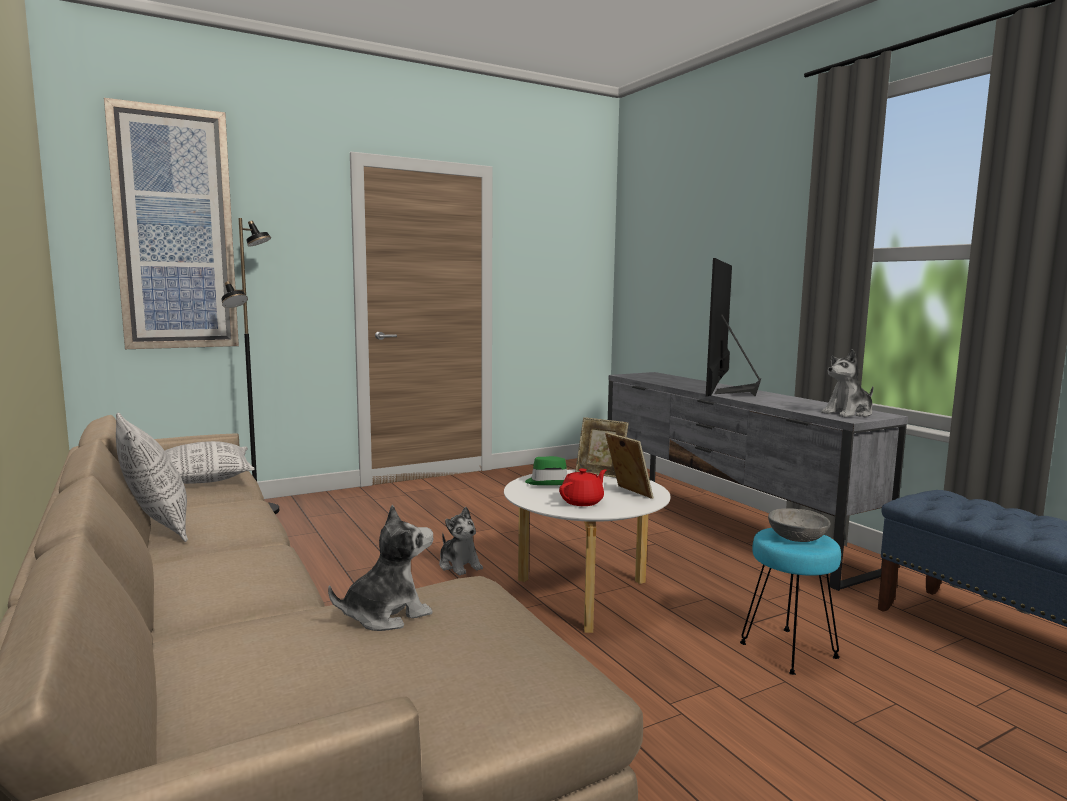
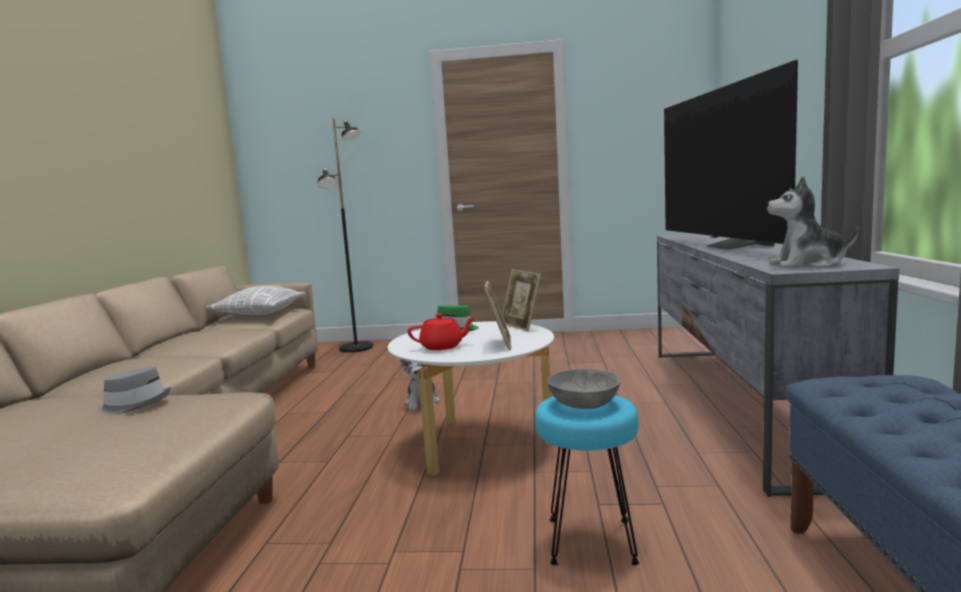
camera: 35 degrees right, 0 degrees up
picture [104,98,239,349] -> none
pillow [116,413,188,542] -> none
plush toy [328,505,433,631] -> grey hat [97,366,171,416]
television [706,258,761,397] -> television turned 60 degrees counterclockwise [664,60,798,250]

